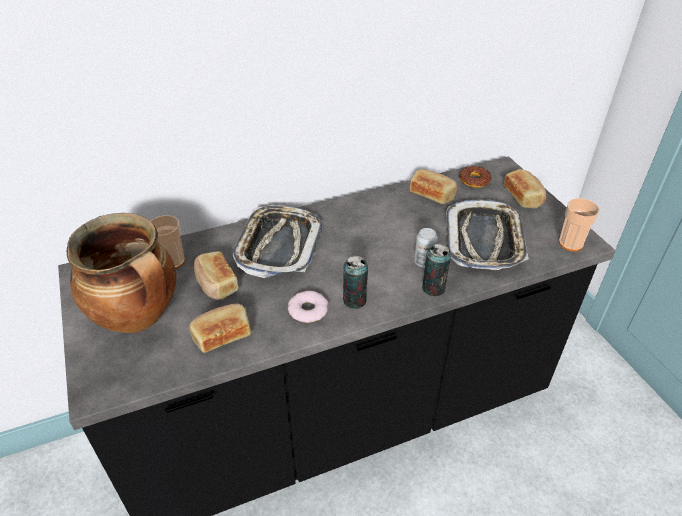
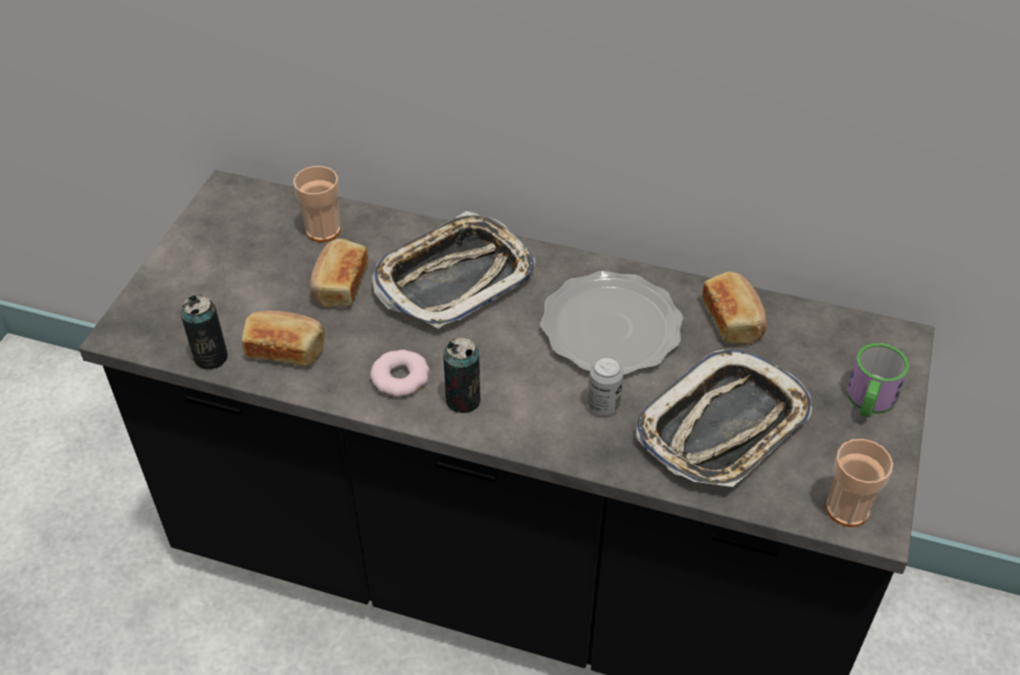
camera: 40 degrees right, 5 degrees up
cooking pot [67,213,176,333] -> none
can [422,244,451,296] -> can moved to [181,295,228,370]
donut [459,166,491,188] -> none
bread [504,169,546,208] -> mug [847,343,909,418]
none -> plate [540,271,683,375]

